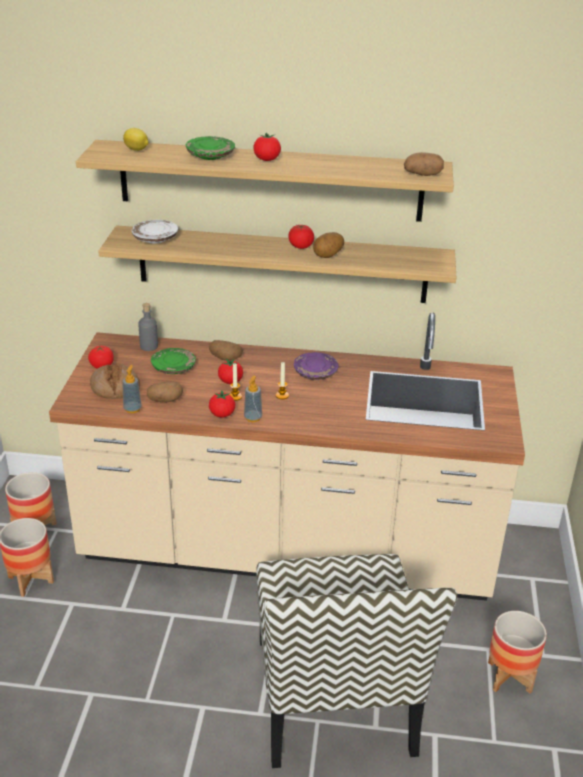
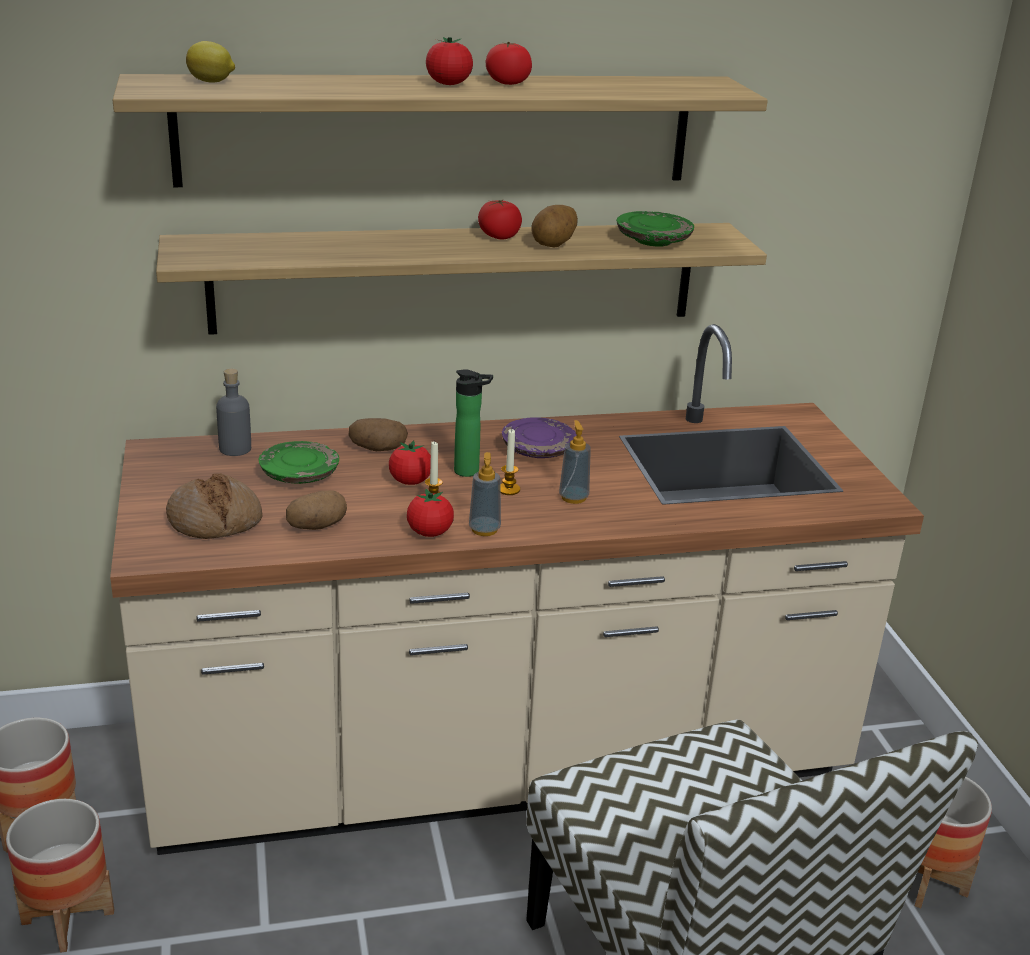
camera: 20 degrees left, 5 degrees down
tomato [88,346,114,369] -> tomato moved to [486,42,532,85]
soap dispenser [122,365,142,413] -> soap dispenser moved to [559,420,591,504]
white plate [131,220,178,243] -> none
green plate [186,136,235,160] -> green plate moved to [616,211,694,247]
potato [404,152,444,176] -> none
none -> bottle [454,369,493,477]

